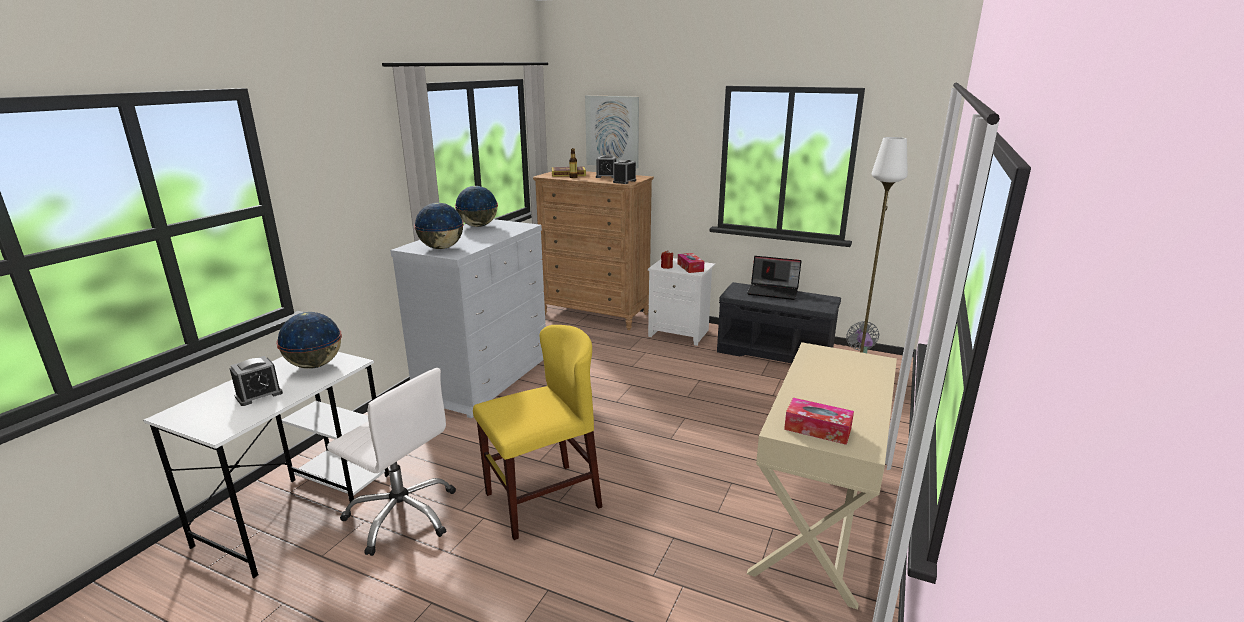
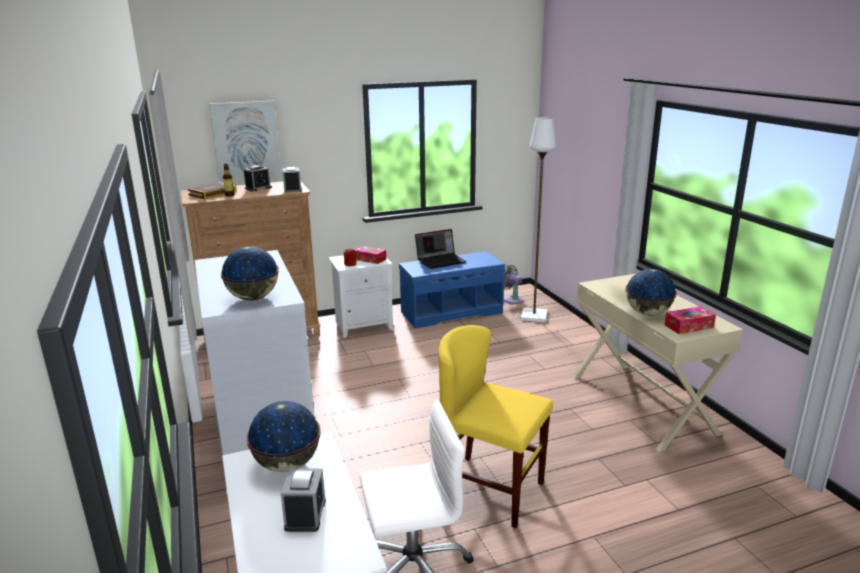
camera: 45 degrees left, 0 degrees up
globe [455,186,498,227] -> globe moved to [625,269,677,315]
yellow chair [473,325,602,540] -> yellow chair turned 75 degrees counterclockwise [438,325,553,528]
grey bench [717,282,841,363] -> blue bench [399,251,505,328]

